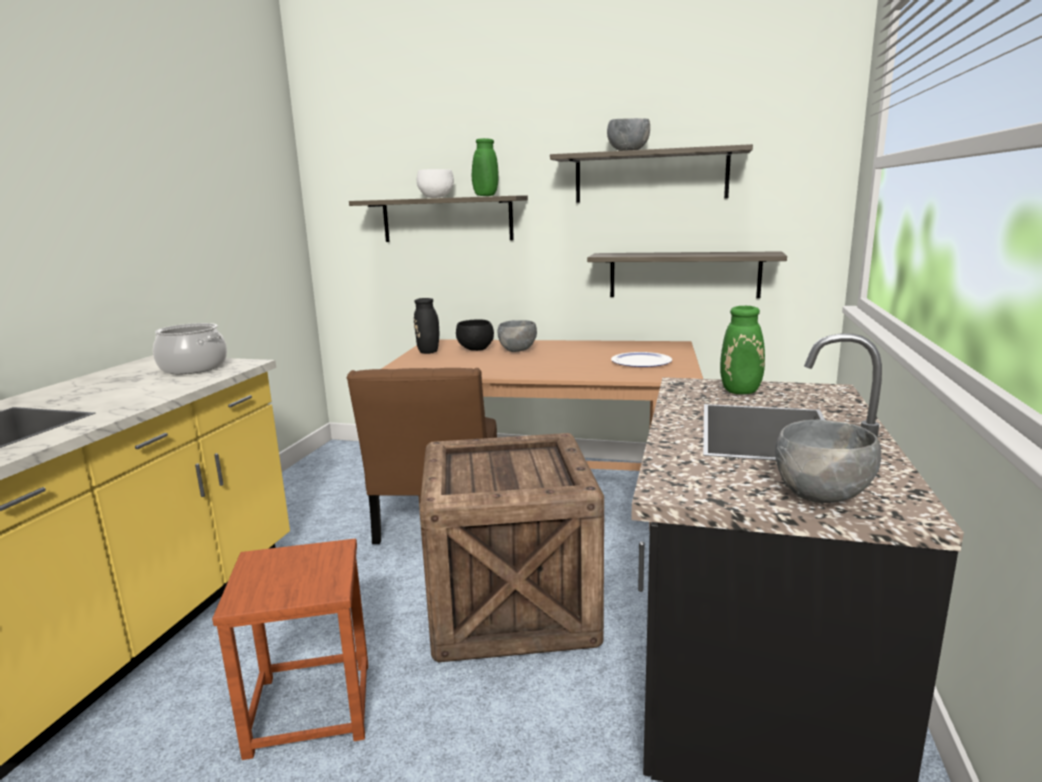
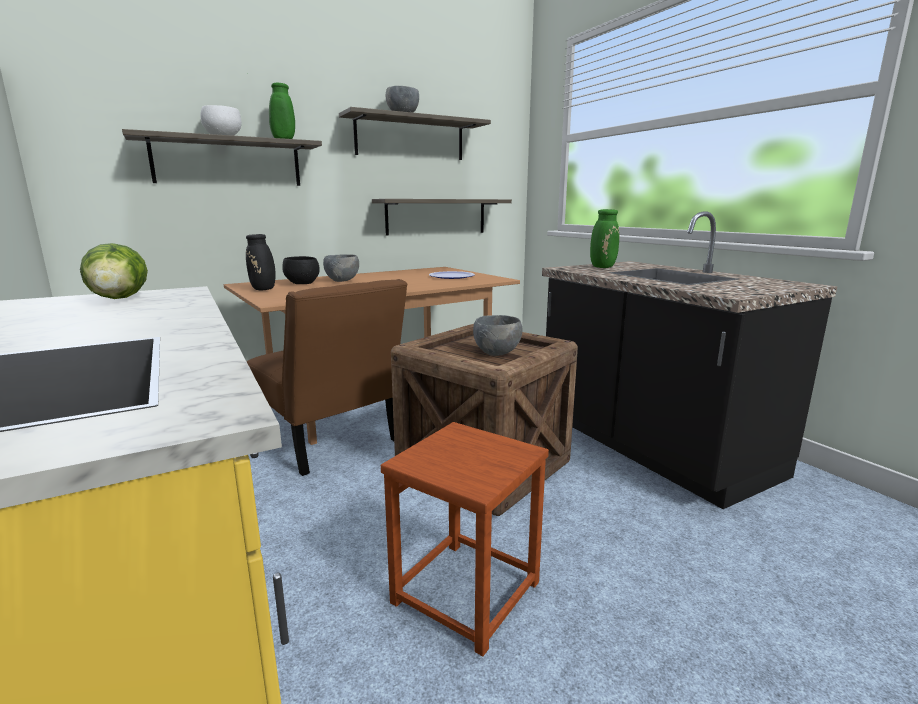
camera: 45 degrees left, 0 degrees up
cooking pot [153,323,227,374] -> lettuce [80,243,148,299]
grey bowl [775,419,881,503] -> grey bowl moved to [473,315,522,356]

